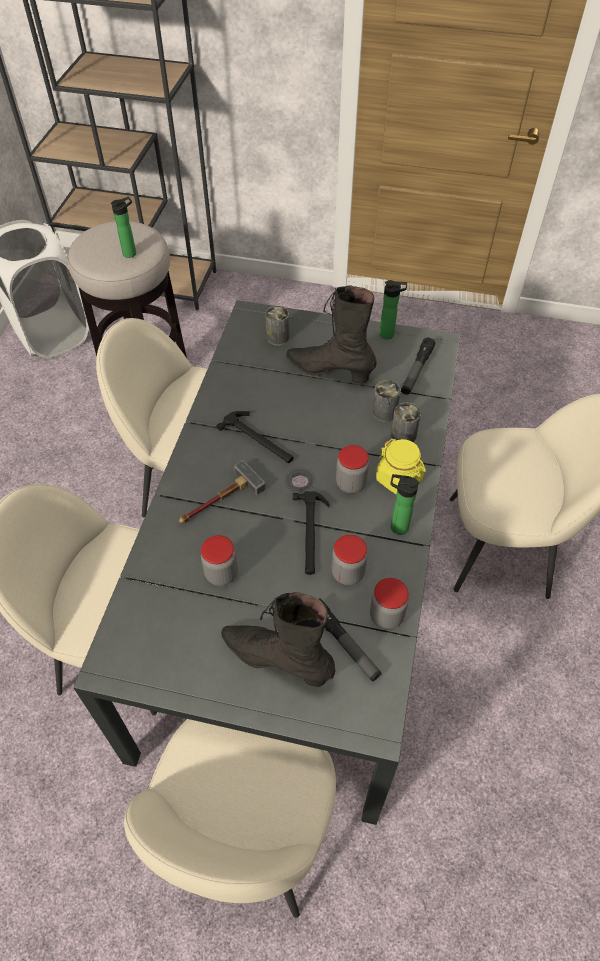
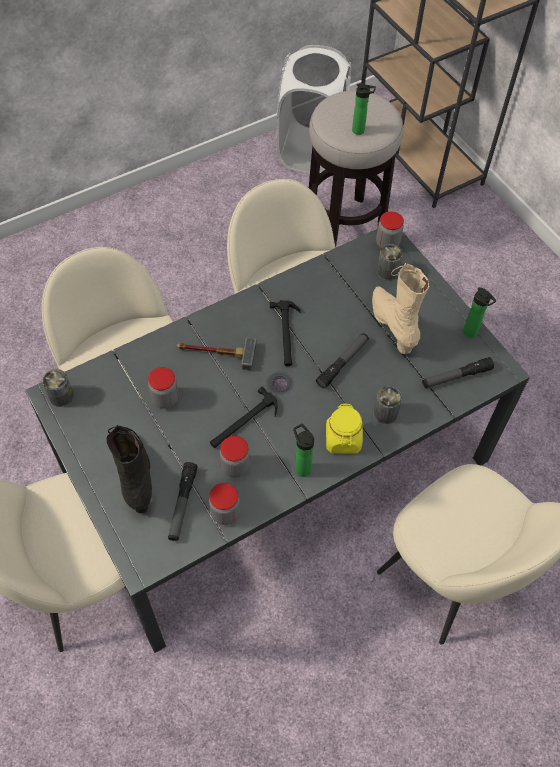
camera: 45 degrees right, 5 degrees up
black boot [286,286,376,384] -> beige boot [372,263,429,354]
jar [336,445,369,493] -> jar moved to [376,211,404,248]
can [372,380,401,422] -> can moved to [42,369,74,407]
none -> flashlight [316,333,369,389]

